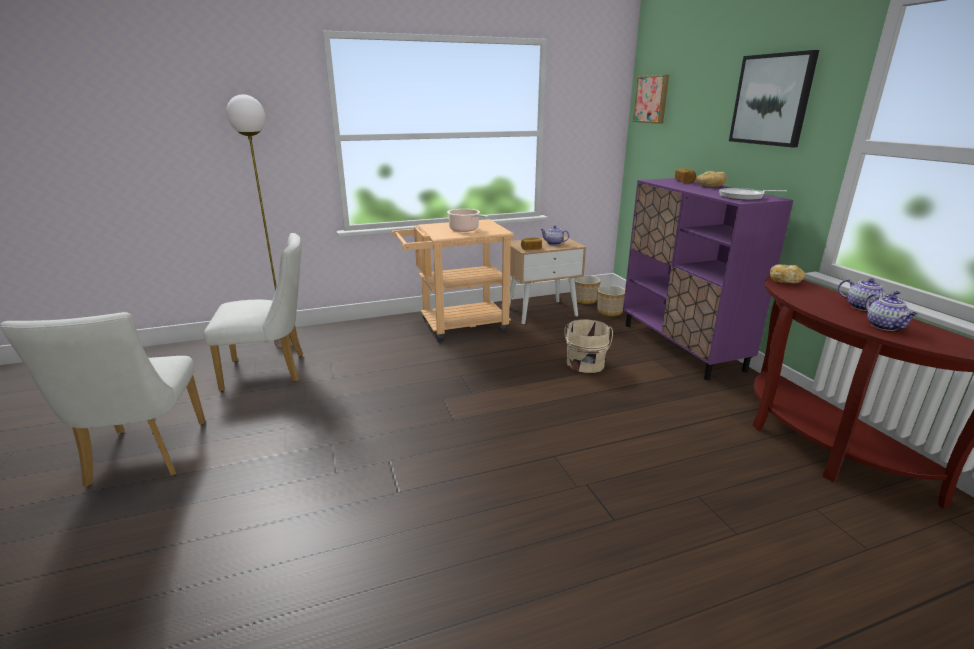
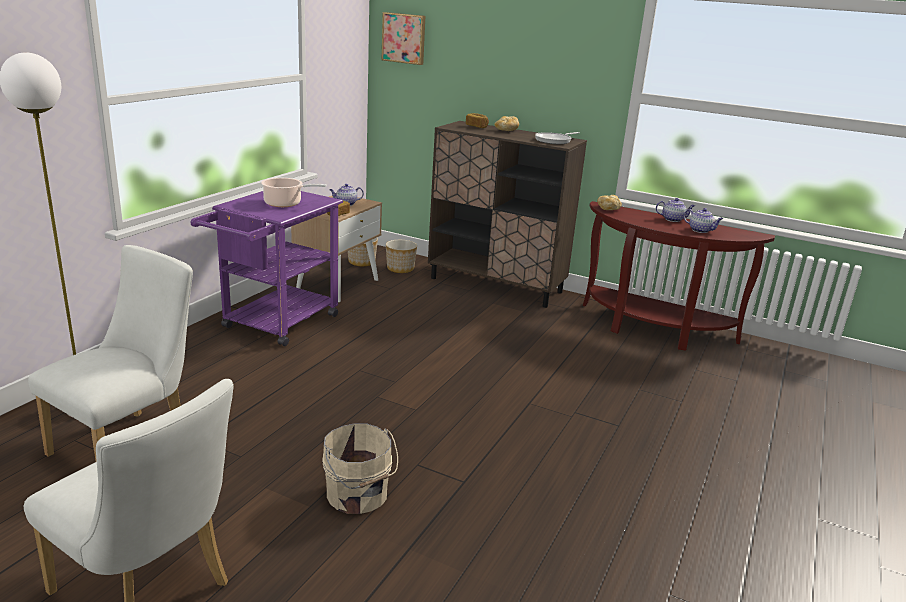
camera: 45 degrees left, 0 degrees up
beige cart [392,219,514,343] -> purple cart [191,191,343,346]
beige bucket [564,319,613,373] -> beige bucket moved to [322,423,398,514]
purple cabinet [623,178,794,380] -> brown cabinet [428,121,587,308]
picture [729,50,819,147] -> none

